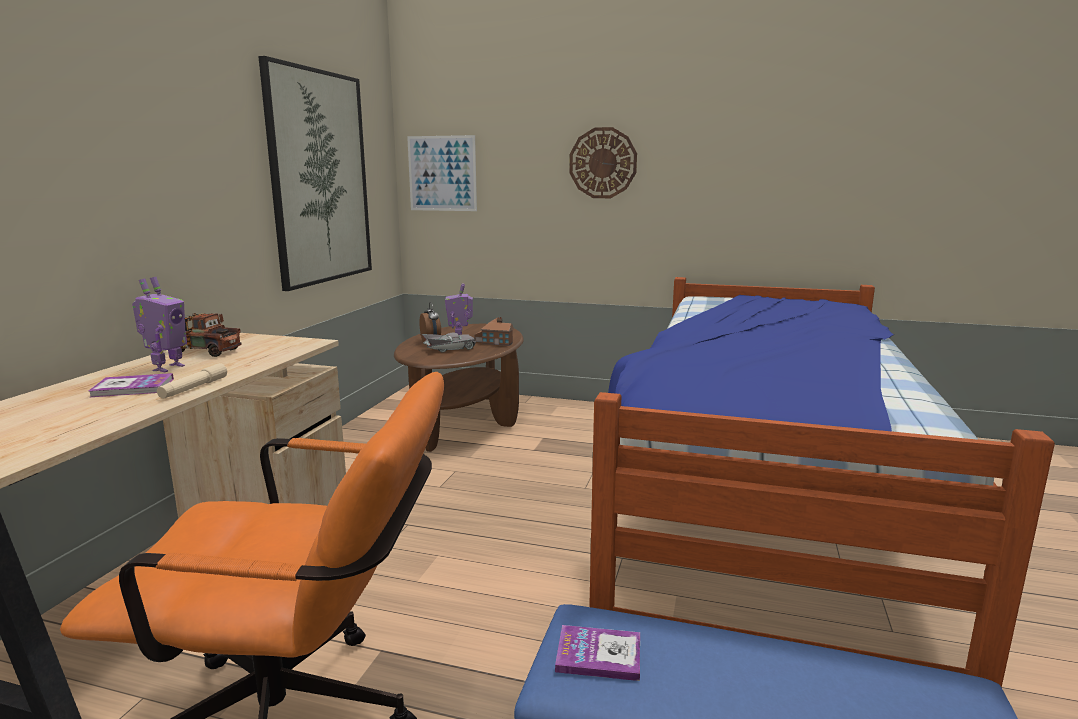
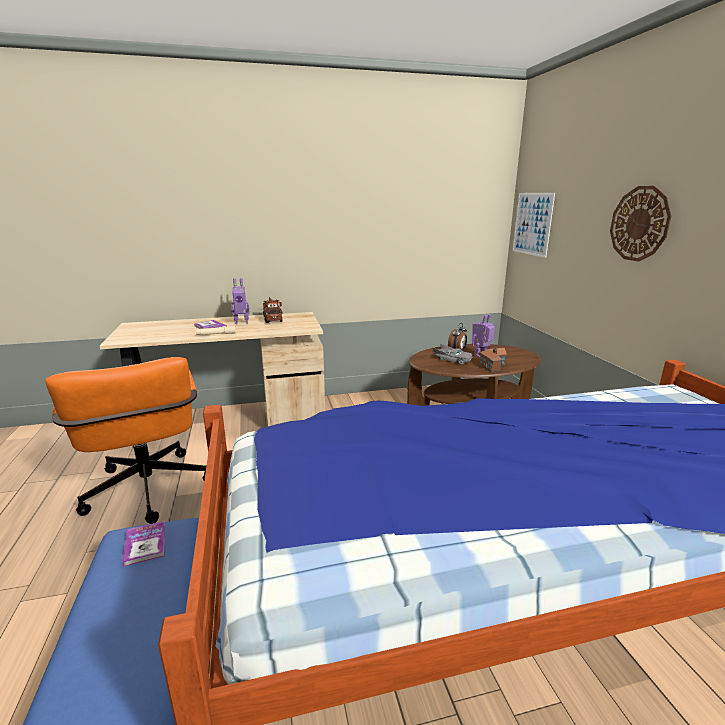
camera: 60 degrees right, 5 degrees up
picture [258,56,372,291] -> none

